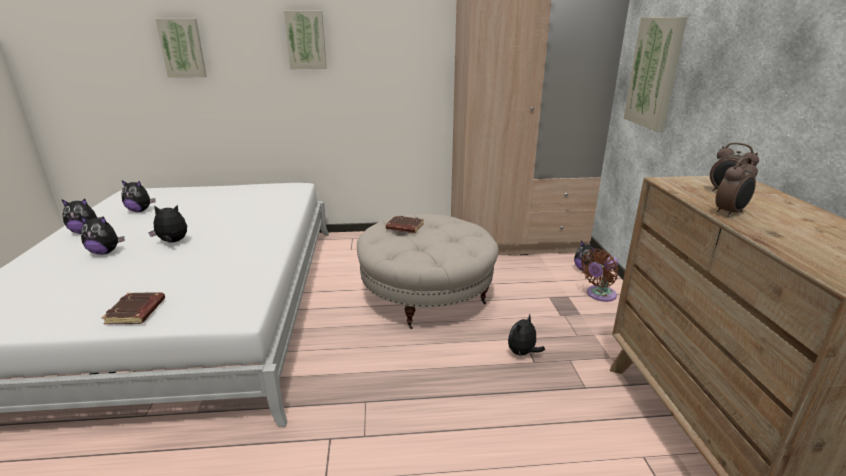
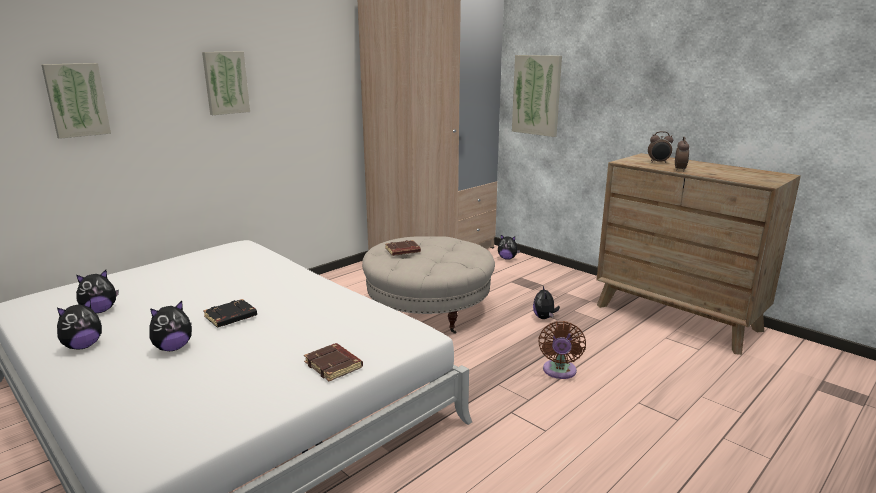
camera: 40 degrees left, 5 degrees down
plush toy [148,205,187,243] -> black book [203,299,257,328]
brown fan [581,249,618,302] -> brown fan moved to [538,321,586,379]

